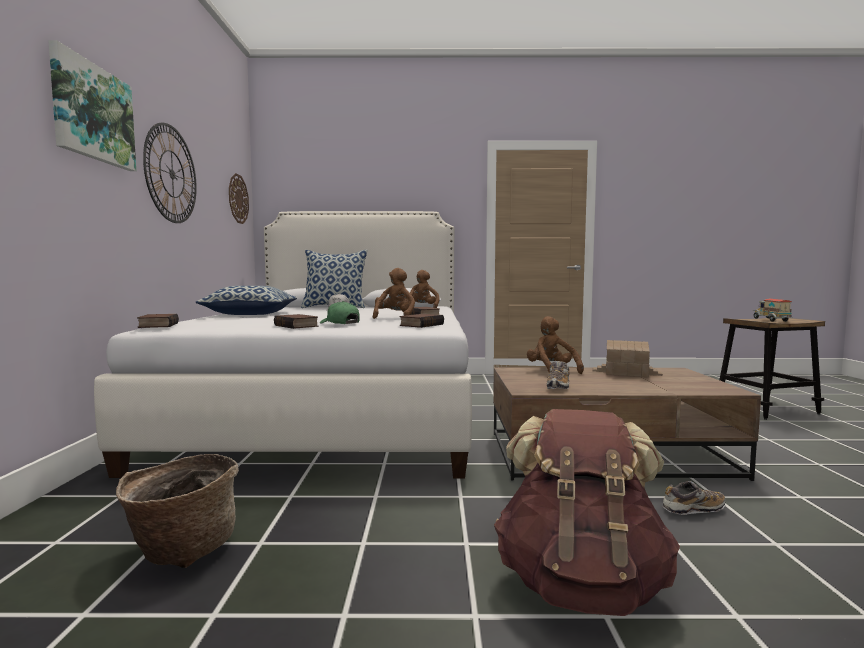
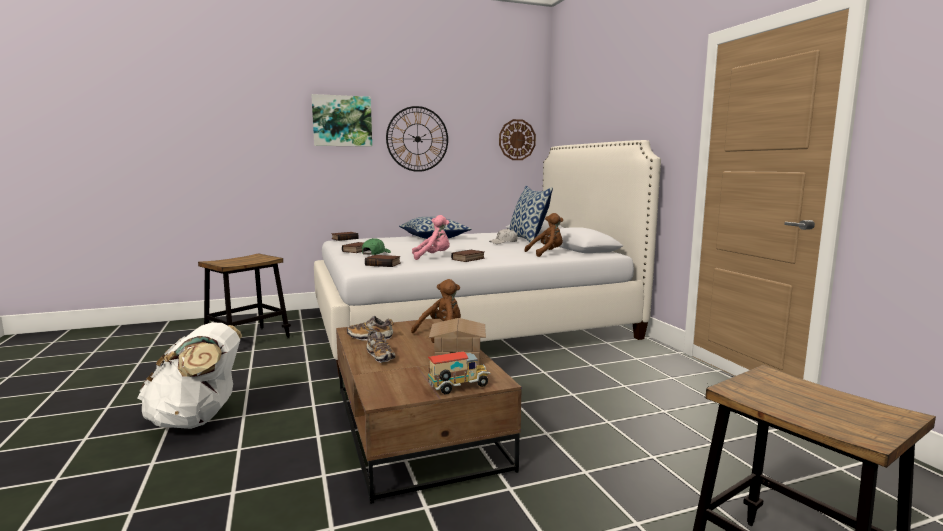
camera: 70 degrees right, 5 degrees up
basket [116,454,239,568] -> stool [198,253,291,338]
brown plush toy [373,268,415,319] -> pink plush toy [412,215,450,260]
brown backpack [494,409,680,616] -> white backpack [138,323,242,429]
shoe [663,481,725,515] -> shoe moved to [367,330,395,363]
toy truck [753,299,793,322] -> toy truck moved to [428,352,490,394]

